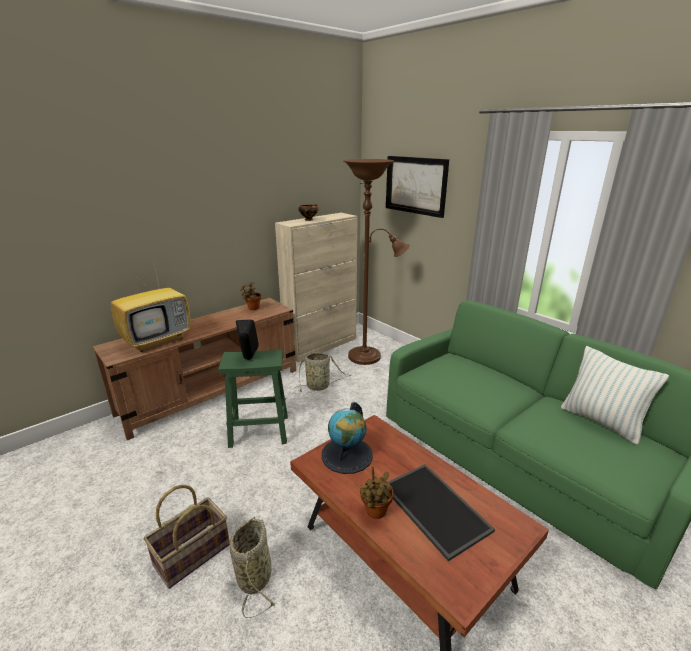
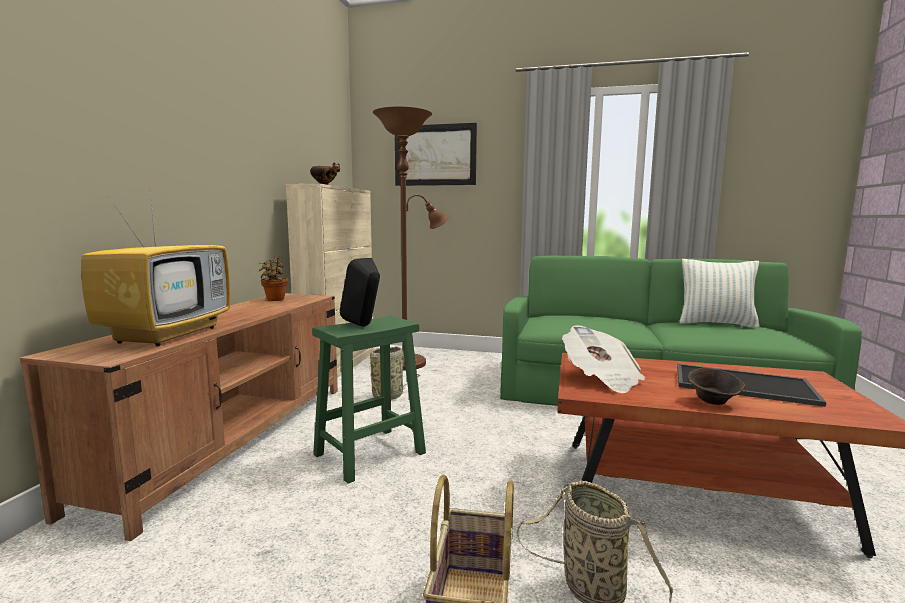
camera: 35 degrees left, 15 degrees down
globe [322,402,373,474] -> newspaper [562,325,645,394]
potted plant [360,466,393,519] -> brown bowl [687,368,746,405]

